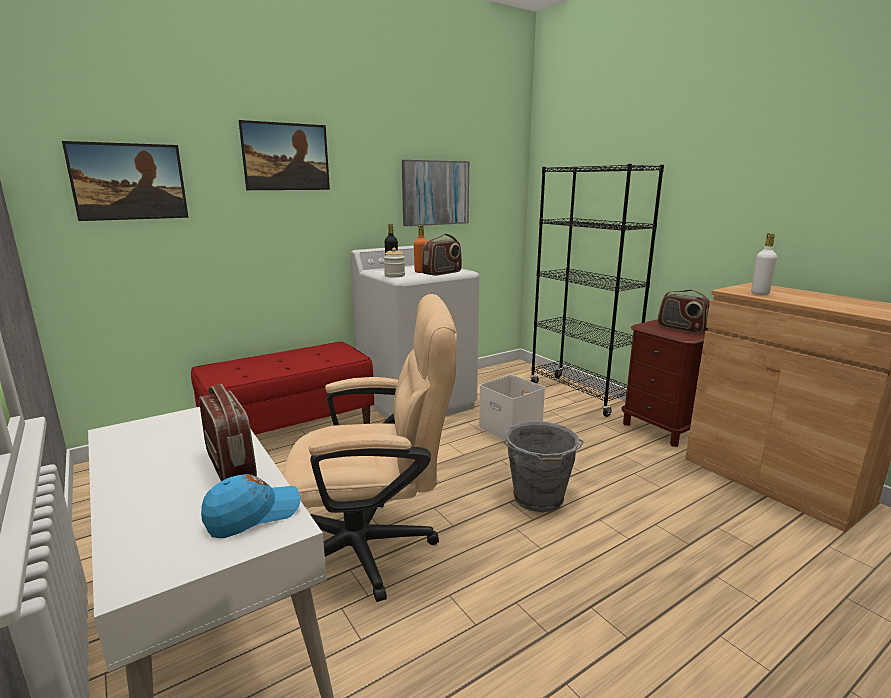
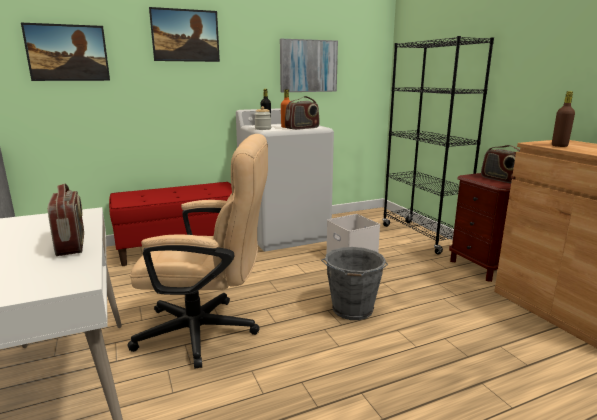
camera: 10 degrees right, 0 degrees up
blue cap [201,474,301,538] -> none
white bottle [751,233,777,295] -> brown bottle [552,91,575,147]

